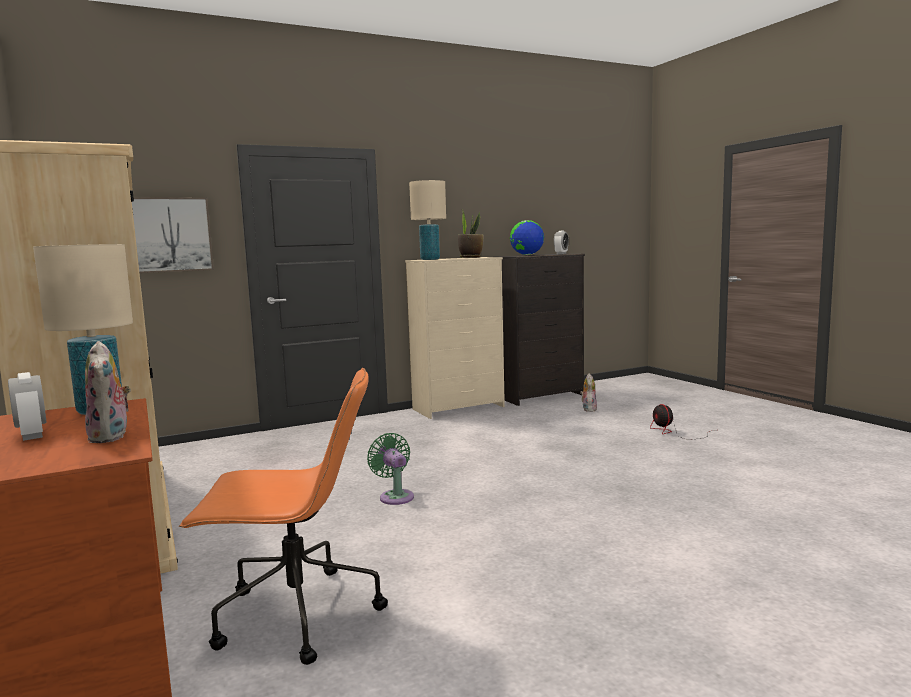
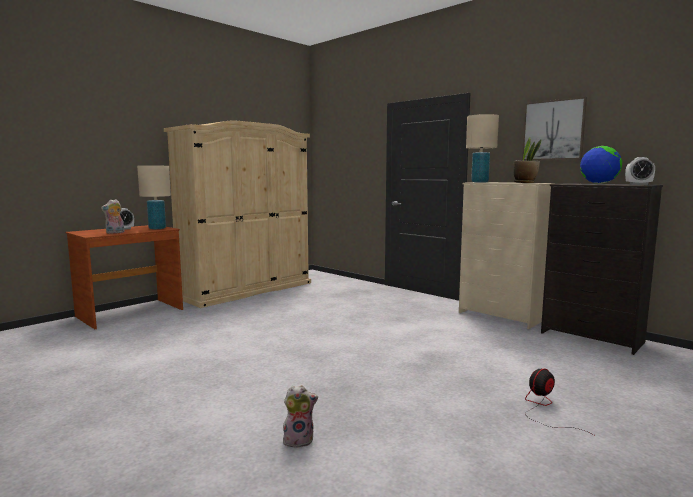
camera: 70 degrees right, 0 degrees up
picture [132,197,214,273] -> picture moved to [522,97,587,160]
orange office chair [179,368,388,665] -> none
green fan [367,433,414,505] -> none
plush toy [580,374,597,412] -> plush toy moved to [283,385,318,448]

